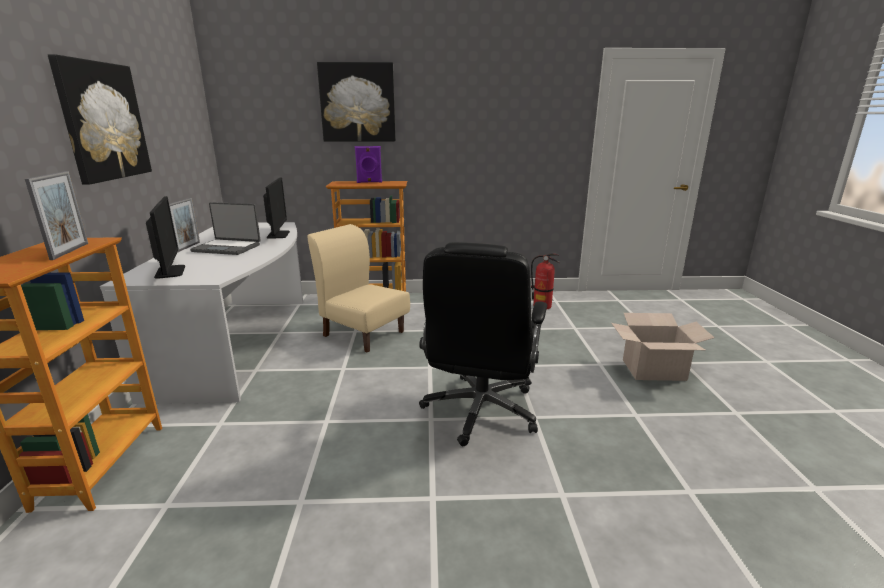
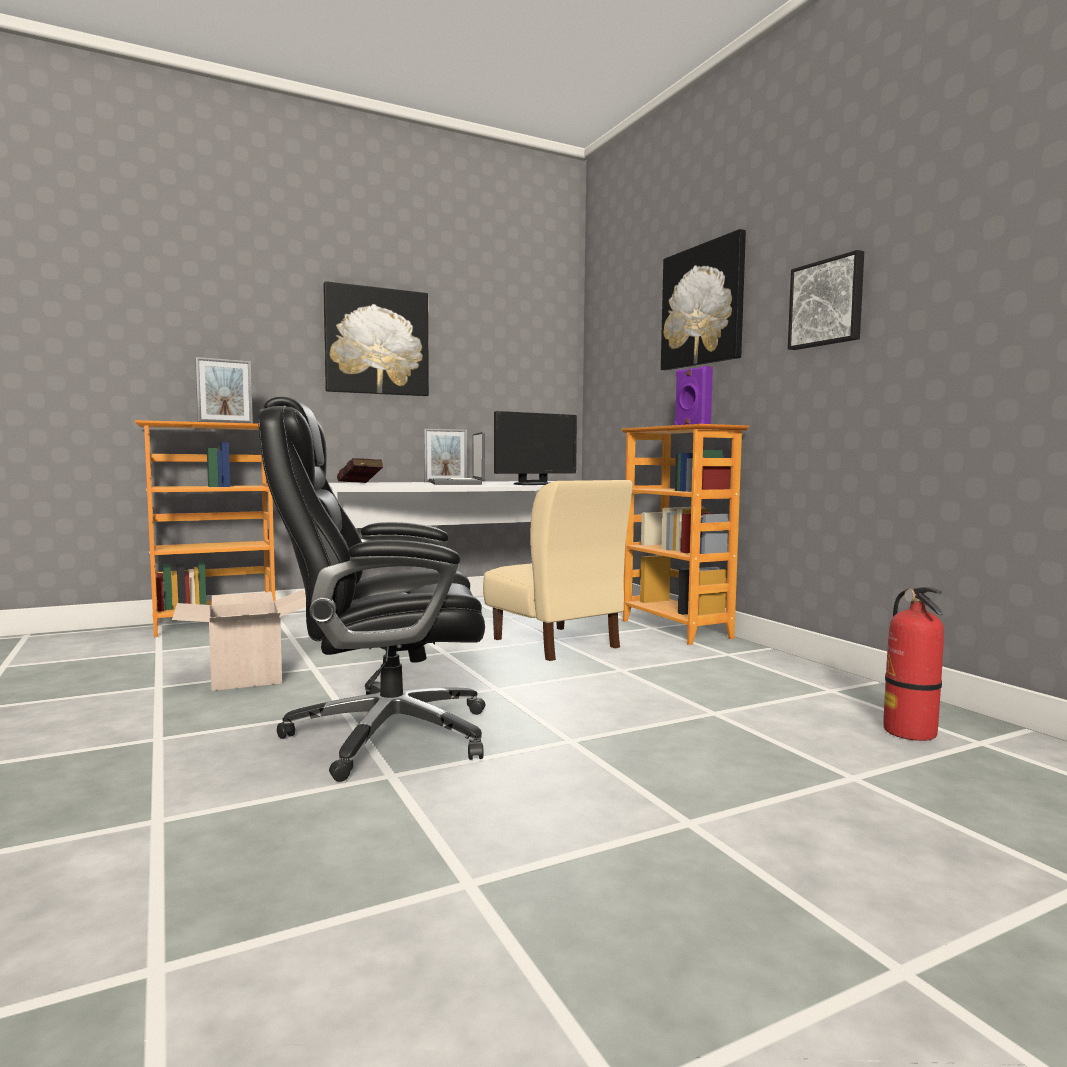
camera: 65 degrees right, 15 degrees down
monitor [146,196,185,279] -> red book [337,458,383,483]
beige chair [308,224,410,353] -> beige chair turned 135 degrees clockwise [483,480,632,661]
cardboard box [612,313,715,381] -> cardboard box moved to [172,590,306,691]
none -> picture [788,250,864,350]

